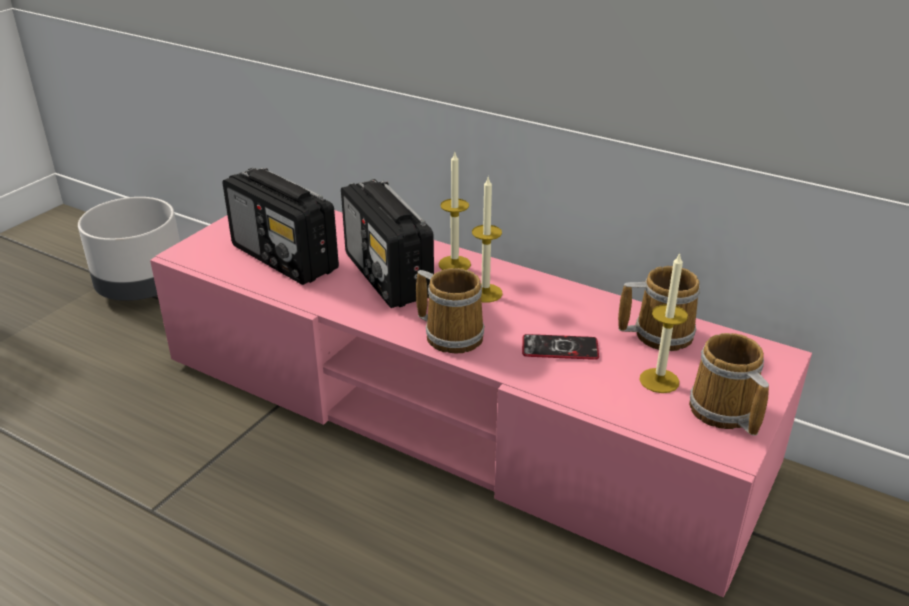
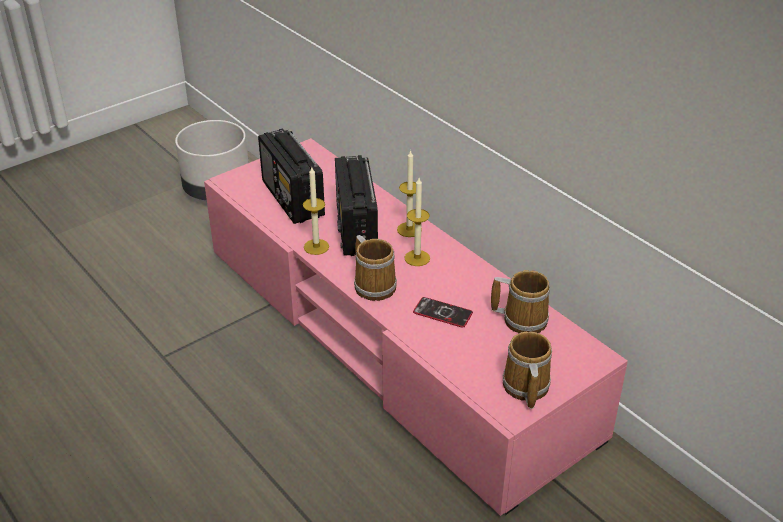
camera: 20 degrees right, 5 degrees up
candle [639,252,688,393] -> candle moved to [303,167,329,255]

